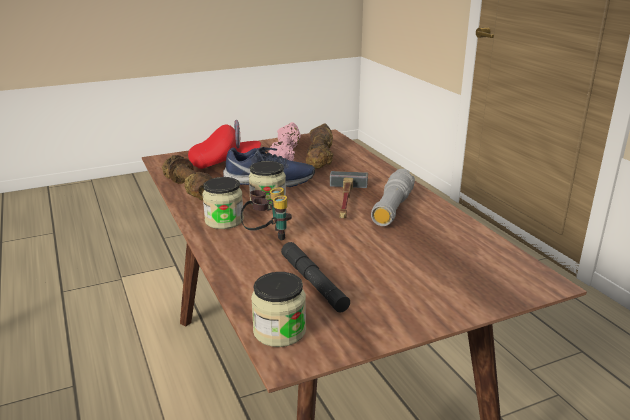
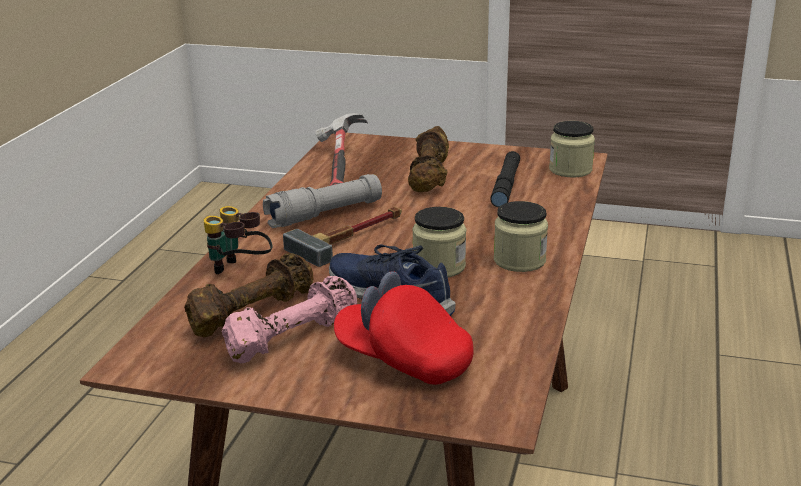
camera: 140 degrees left, 0 degrees up
brown dumbbell [162,155,213,201] -> brown dumbbell moved to [408,126,449,192]
binoculars [240,187,292,240] -> binoculars moved to [204,206,273,274]
none -> hammer [315,113,368,186]

